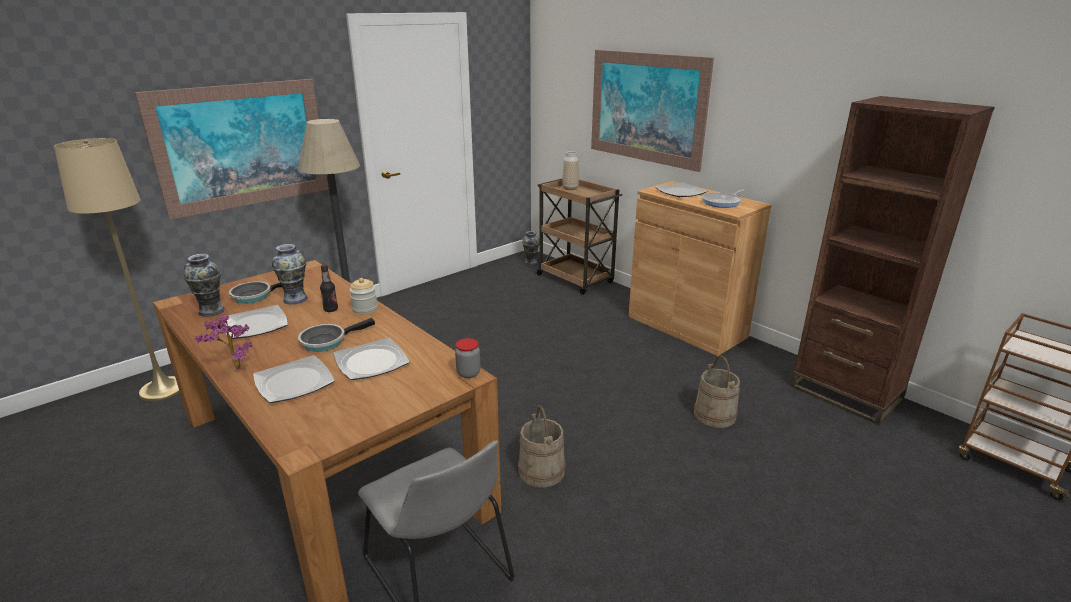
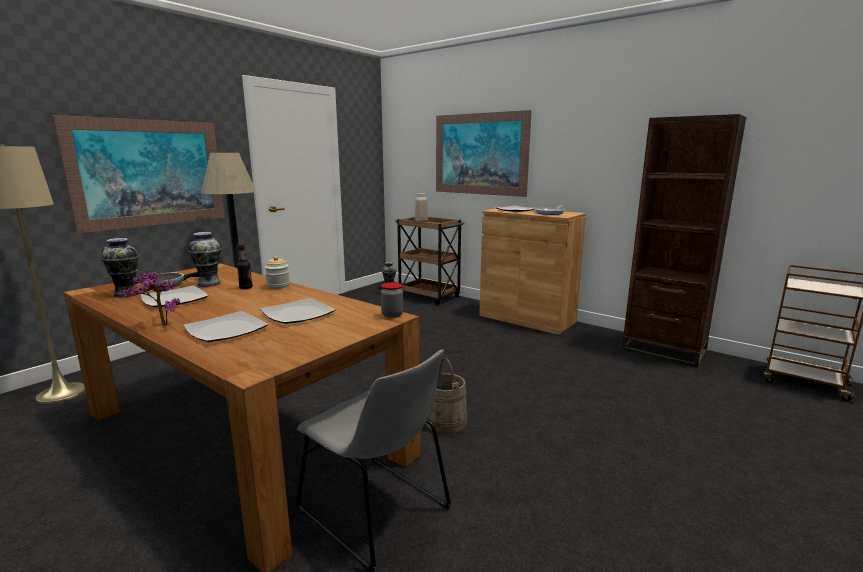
camera: 10 degrees left, 10 degrees down
frying pan [298,318,375,352] -> none
beige bucket [694,355,740,428] -> none

